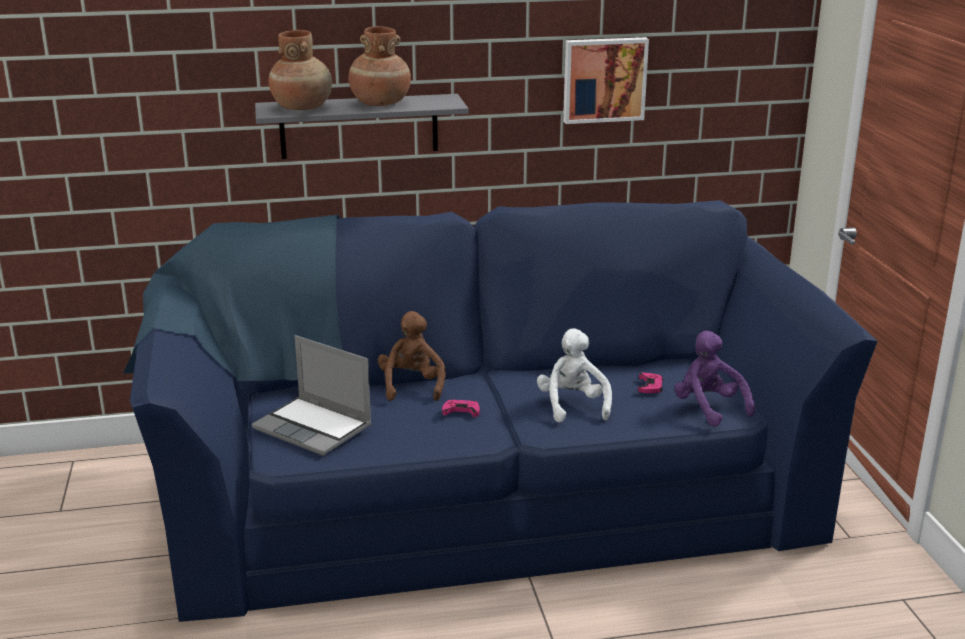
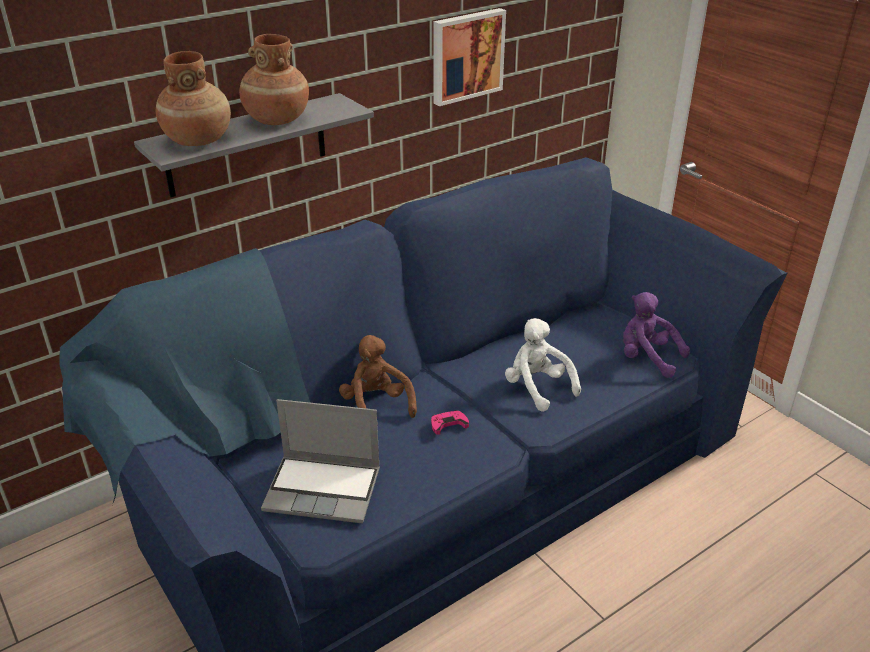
camera: 25 degrees left, 10 degrees up
pink game controller [638,373,663,393] -> none

